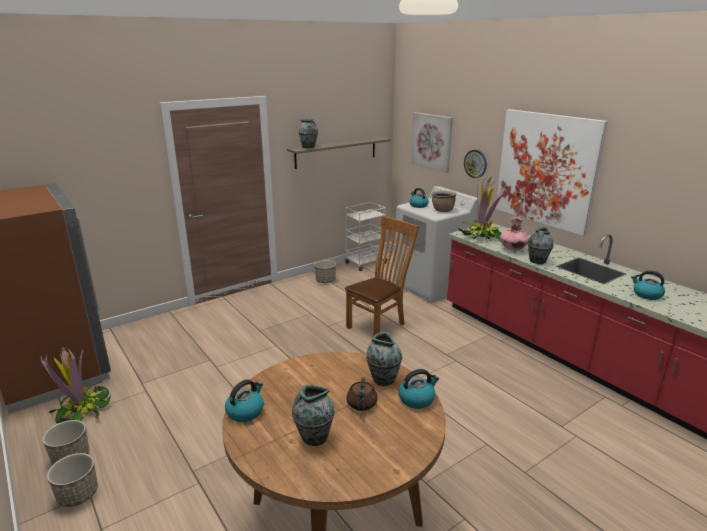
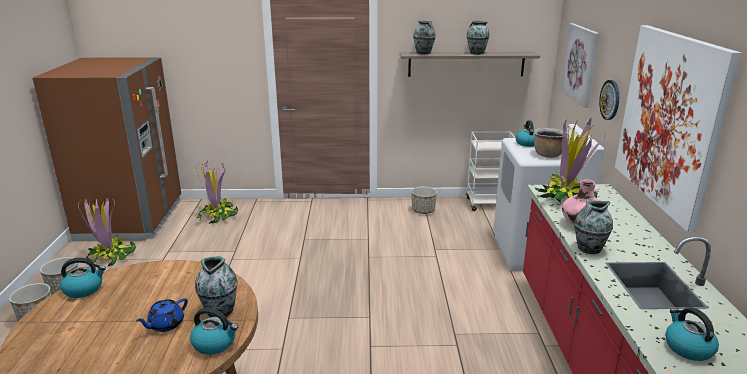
camera: 35 degrees right, 0 degrees up
vase [292,384,335,446] -> vase moved to [467,21,490,55]
brown chair [345,216,419,335] -> none
brown teapot [347,377,377,411] -> blue teapot [136,298,188,332]
none -> potted plant [196,161,238,224]

